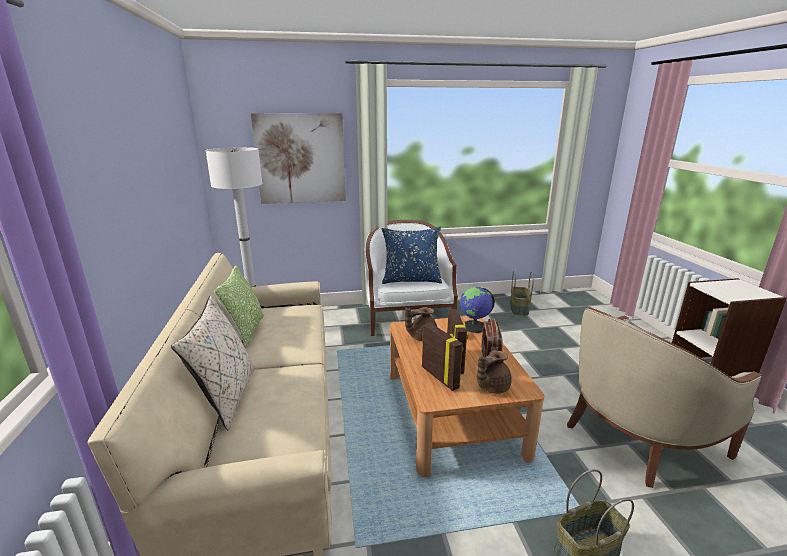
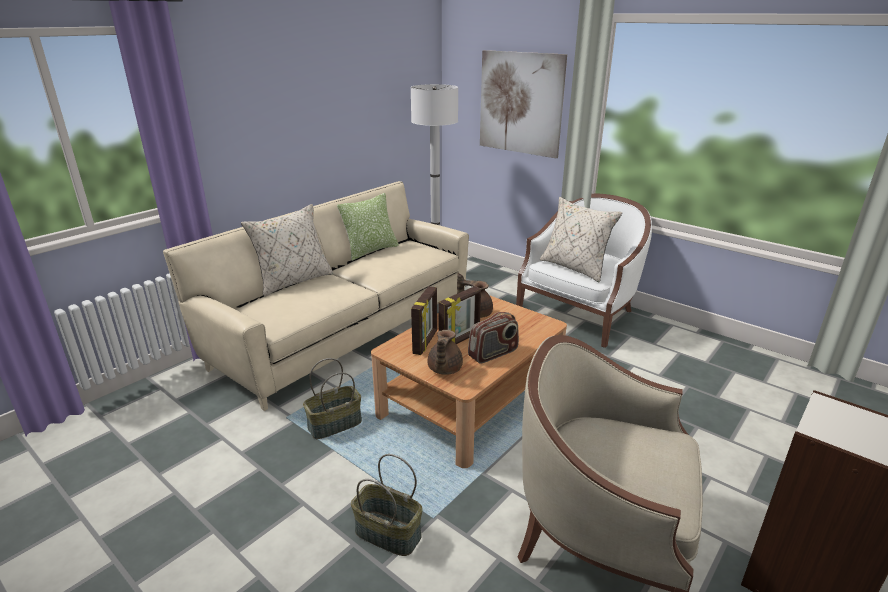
camera: 50 degrees right, 5 degrees up
blue pillow [382,227,442,284] -> beige pillow [540,197,622,283]
globe [460,287,495,333] -> none
brown teapot [477,350,512,394] -> brown teapot turned 90 degrees counterclockwise [428,330,463,375]
basket [510,271,534,316] -> basket moved to [303,358,362,440]

